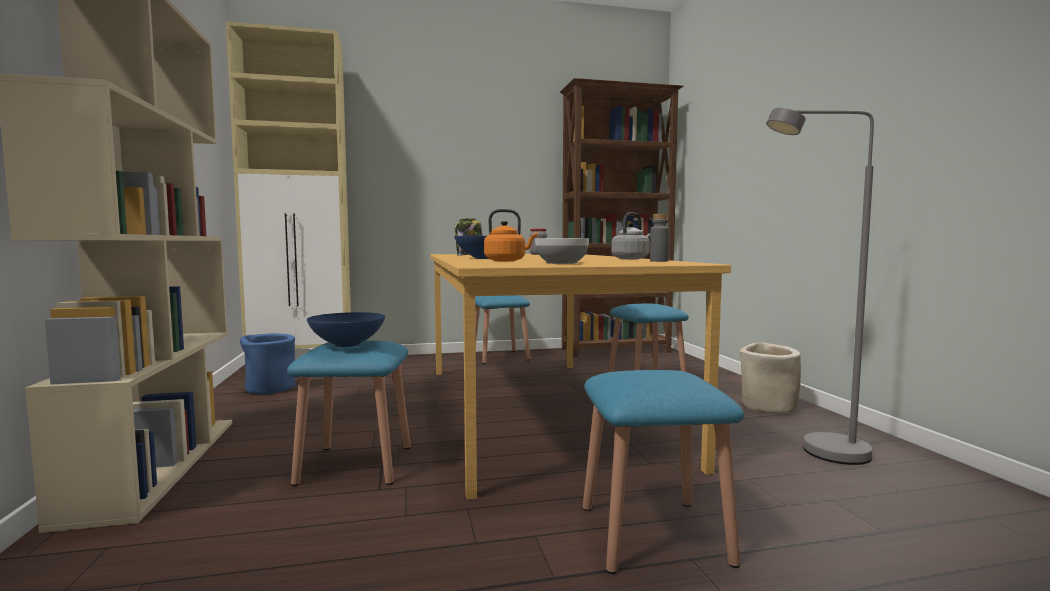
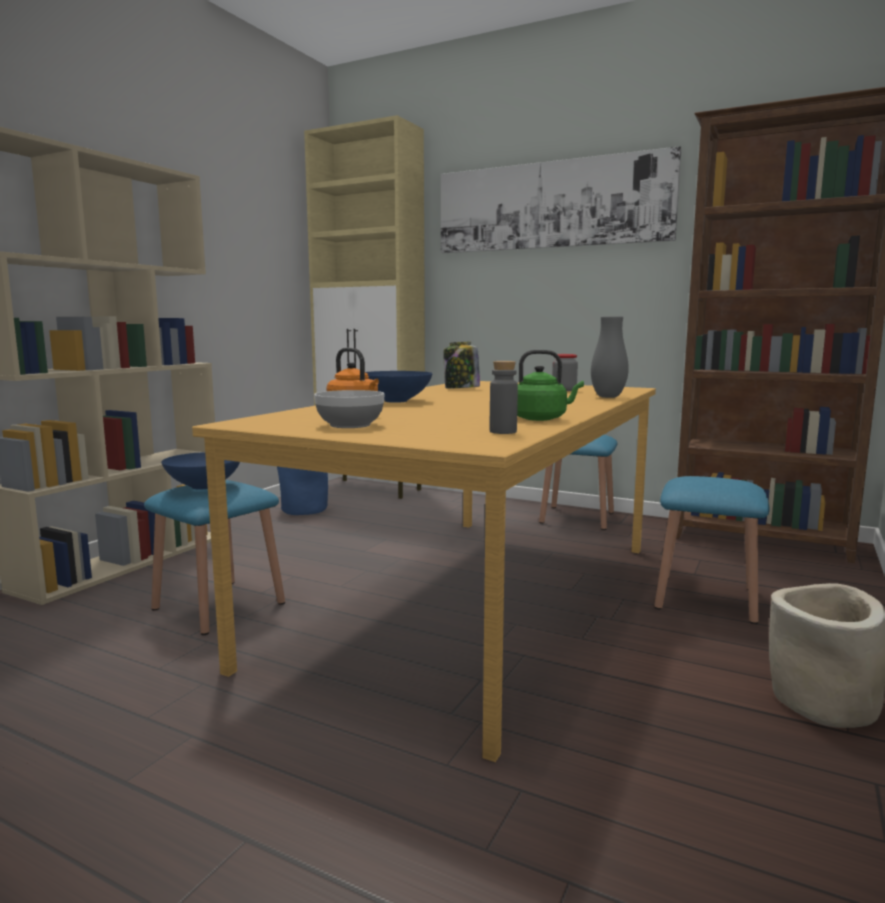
camera: 40 degrees right, 5 degrees up
blue stool [583,370,744,574] -> none
grey kettle [611,212,651,259] -> green kettle [517,350,584,421]
grey floor lamp [766,108,874,465] -> none
none -> picture [441,146,681,253]
none -> grey vase [591,316,629,398]

